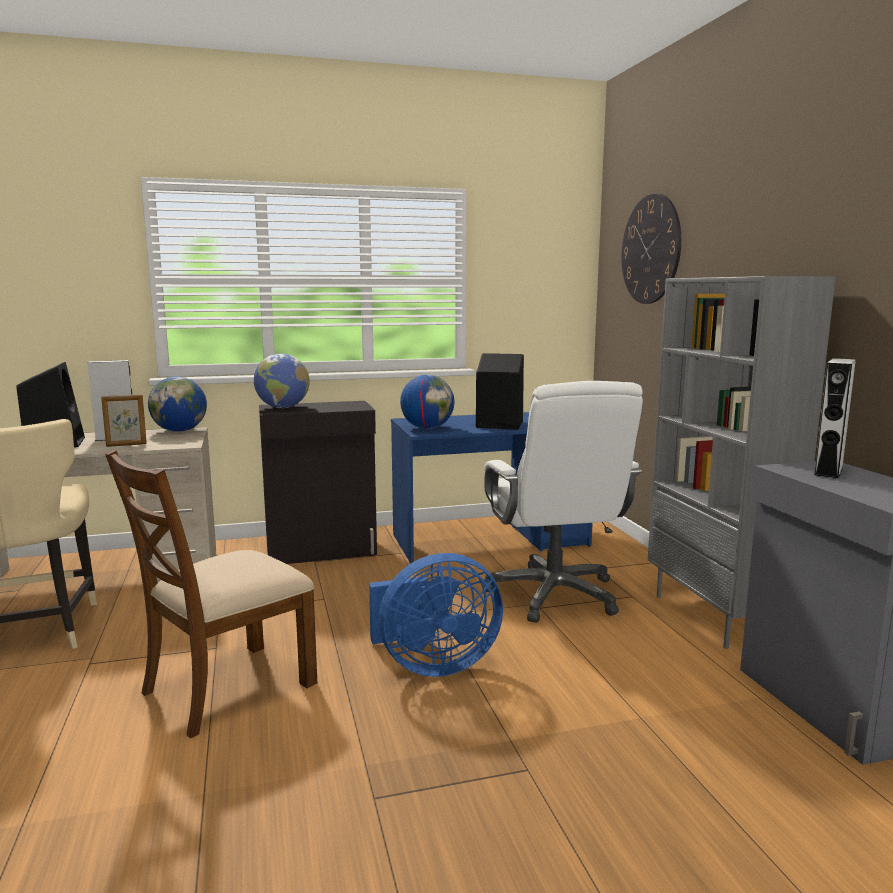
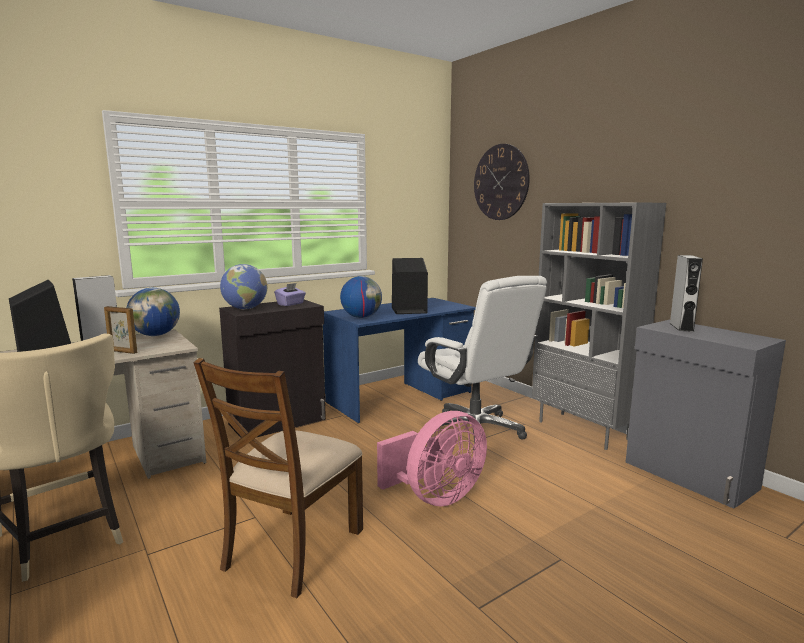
camera: 20 degrees left, 0 degrees up
picture frame [101,394,147,447] -> picture frame turned 60 degrees clockwise [104,306,138,354]
blue fan [369,553,503,677] -> pink fan [377,411,487,507]
none -> purple tissue box [274,283,306,306]

